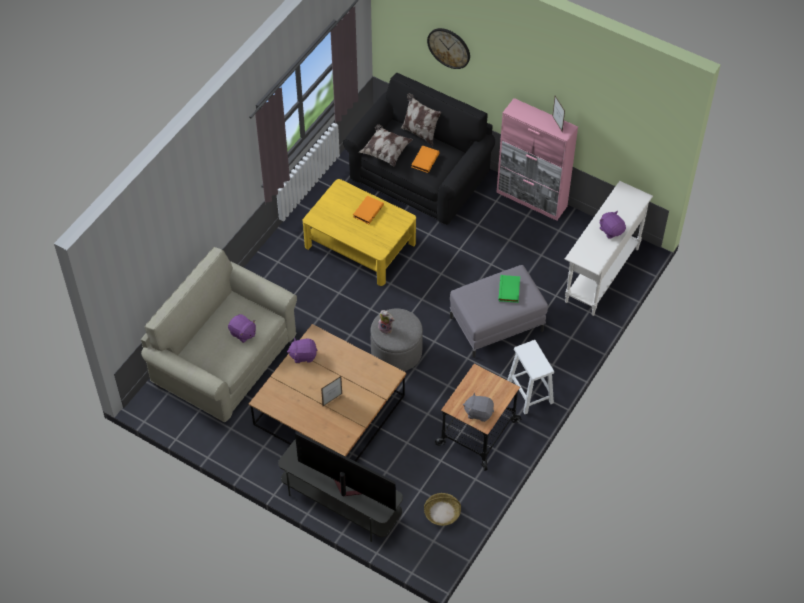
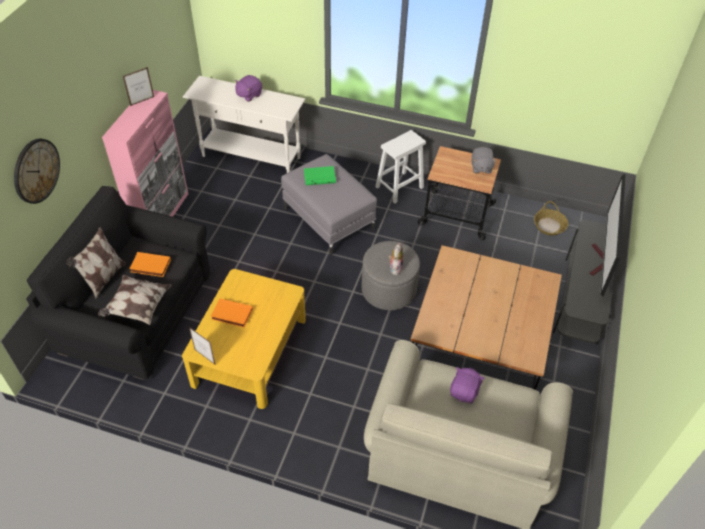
camera: 105 degrees left, 5 degrees down
purple plush toy [287,338,317,363] -> none
picture frame [321,376,342,406] -> picture frame moved to [189,327,215,364]

